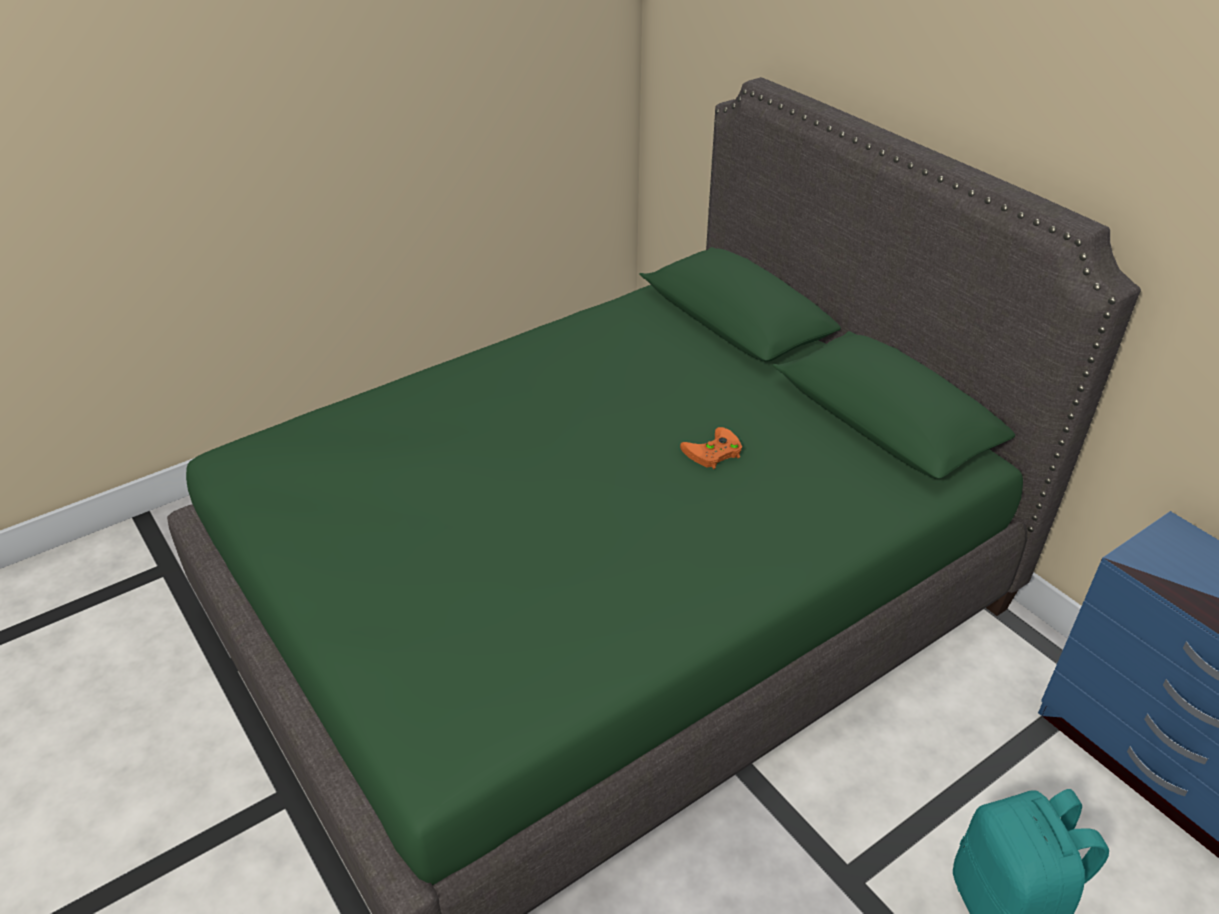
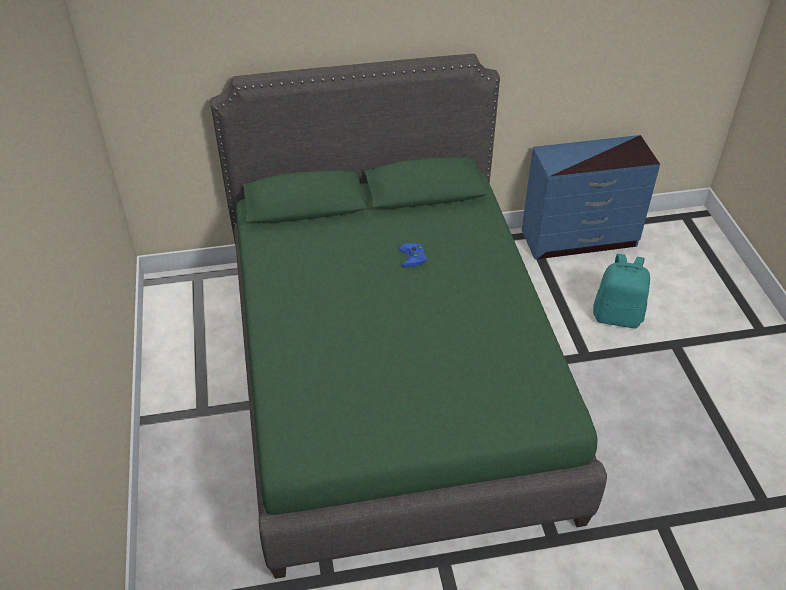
camera: 65 degrees left, 5 degrees up
orange game controller [680,427,742,469] -> blue game controller [399,243,427,267]

